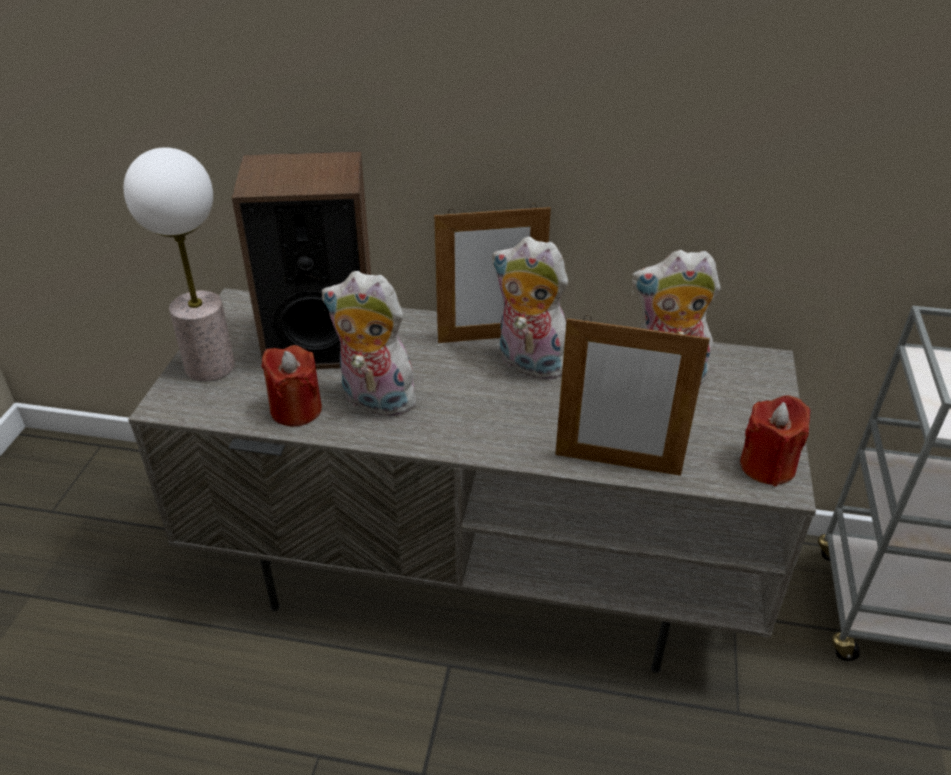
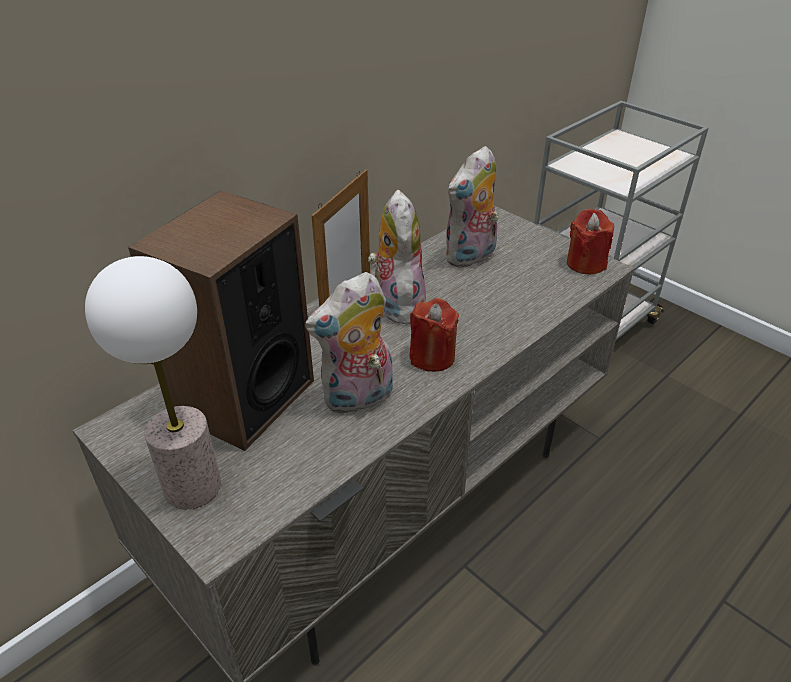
camera: 55 degrees left, 0 degrees up
red candle [261,345,322,426] -> red candle moved to [409,298,459,372]
plush toy [492,237,568,381] -> plush toy turned 105 degrees clockwise [368,190,426,324]
picture frame [555,315,710,476] -> none

